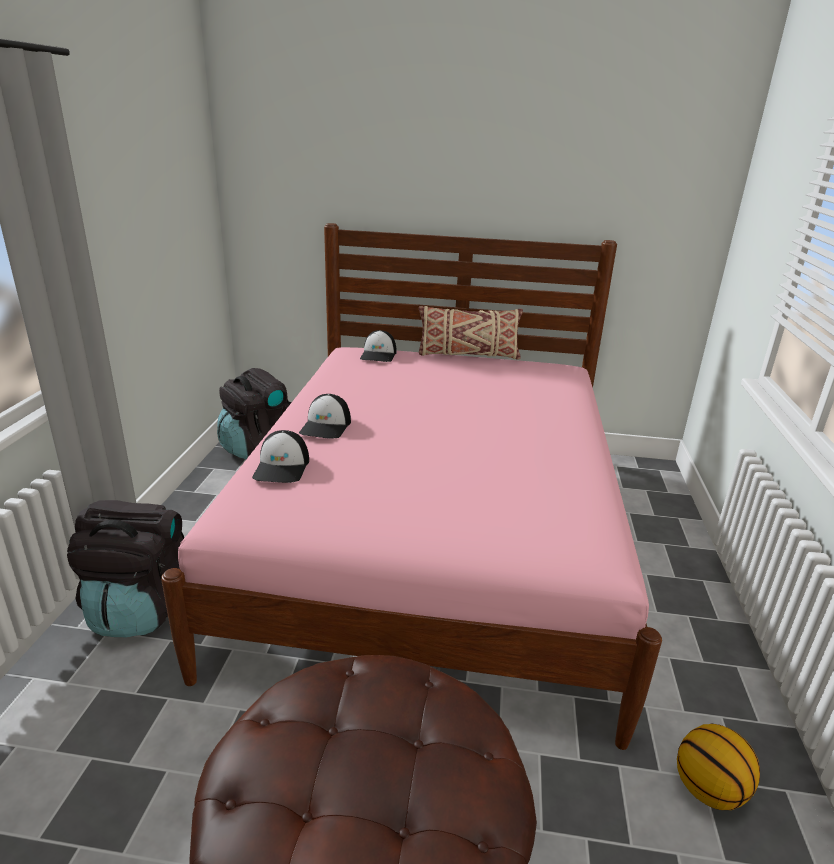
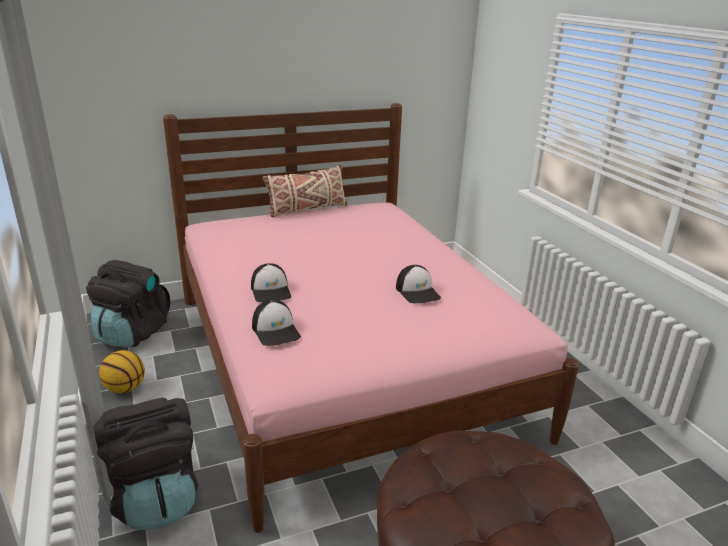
camera: 30 degrees left, 0 degrees up
cap [360,330,397,362] -> cap moved to [396,265,441,304]
basketball [677,724,760,810] -> basketball moved to [99,350,145,393]

